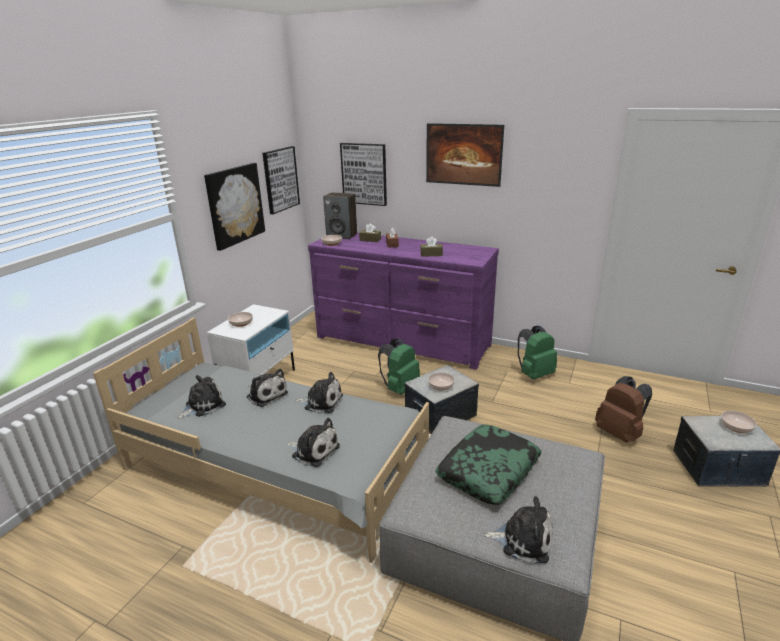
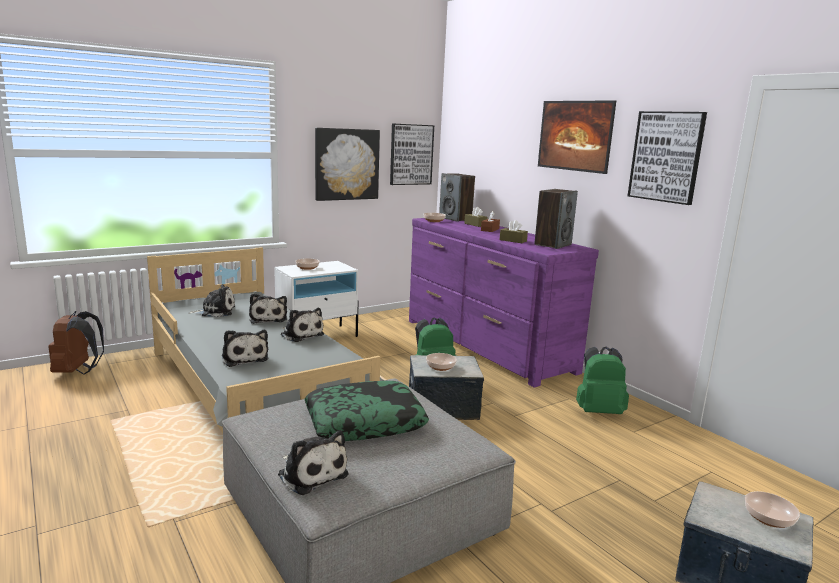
camera: 30 degrees right, 10 degrees down
picture [340,143,387,206] -> picture moved to [628,111,707,205]
brown backpack [595,376,652,442] -> brown backpack moved to [48,311,104,375]
none -> speaker [534,189,578,249]

